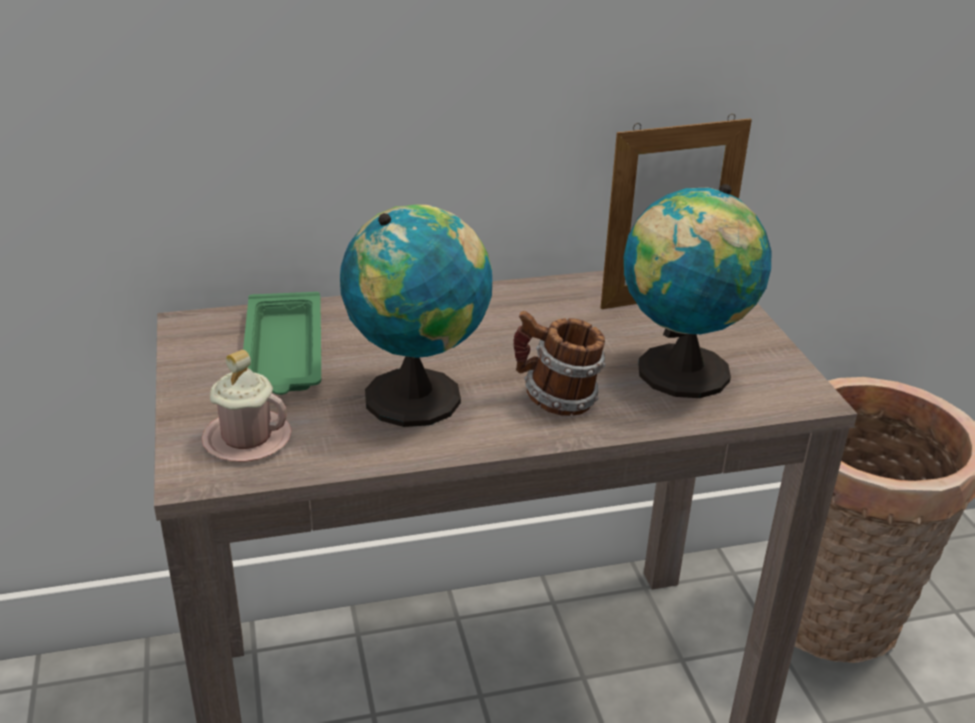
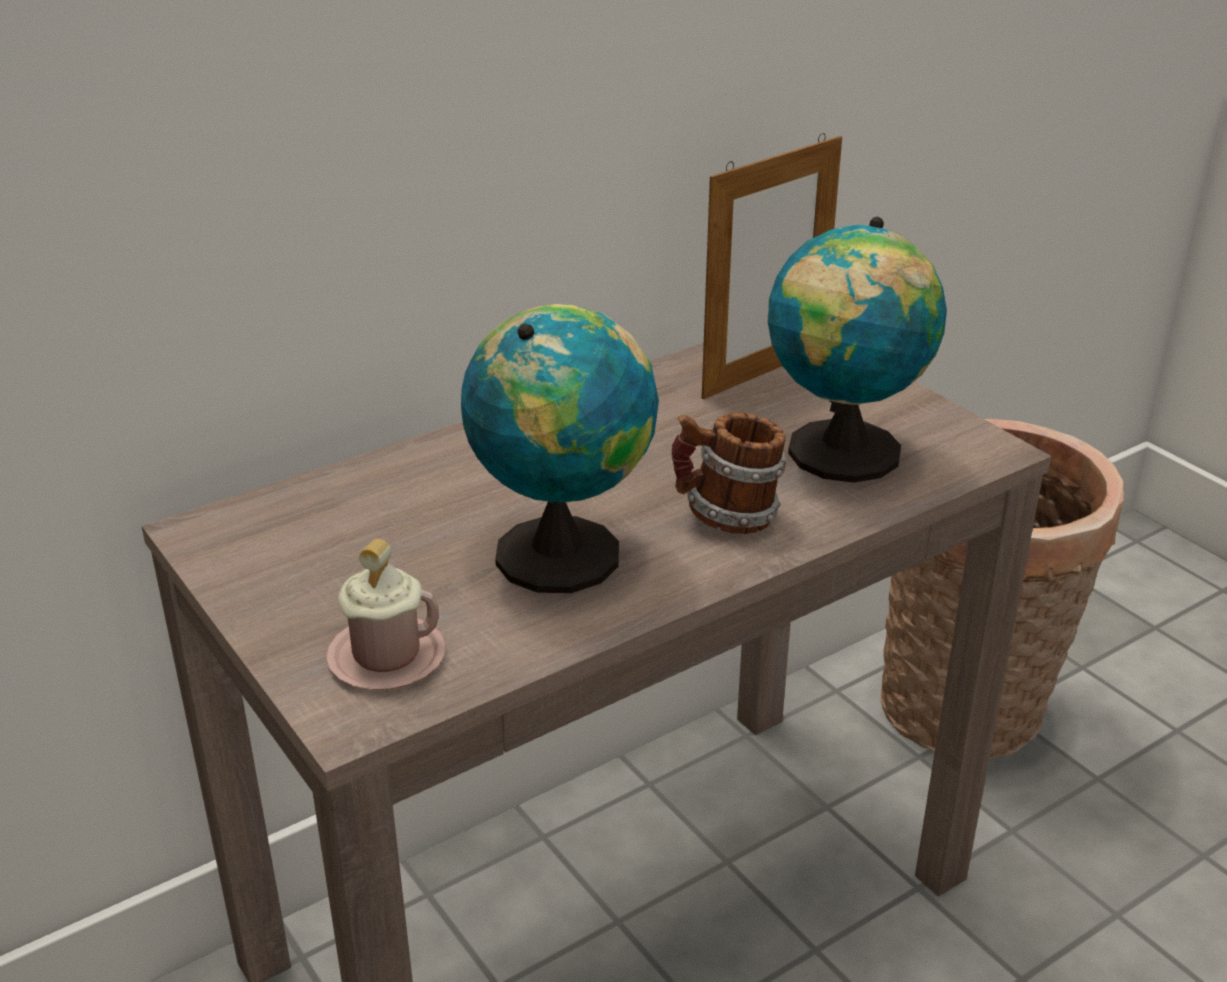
camera: 20 degrees left, 0 degrees up
green tray [243,292,321,395] -> none

